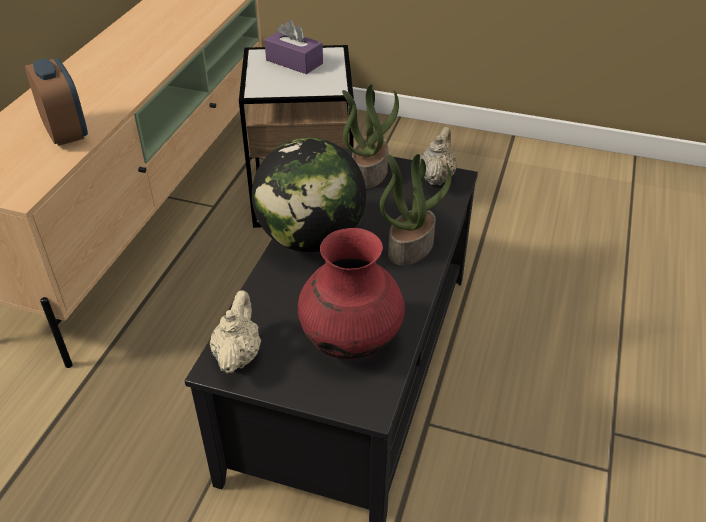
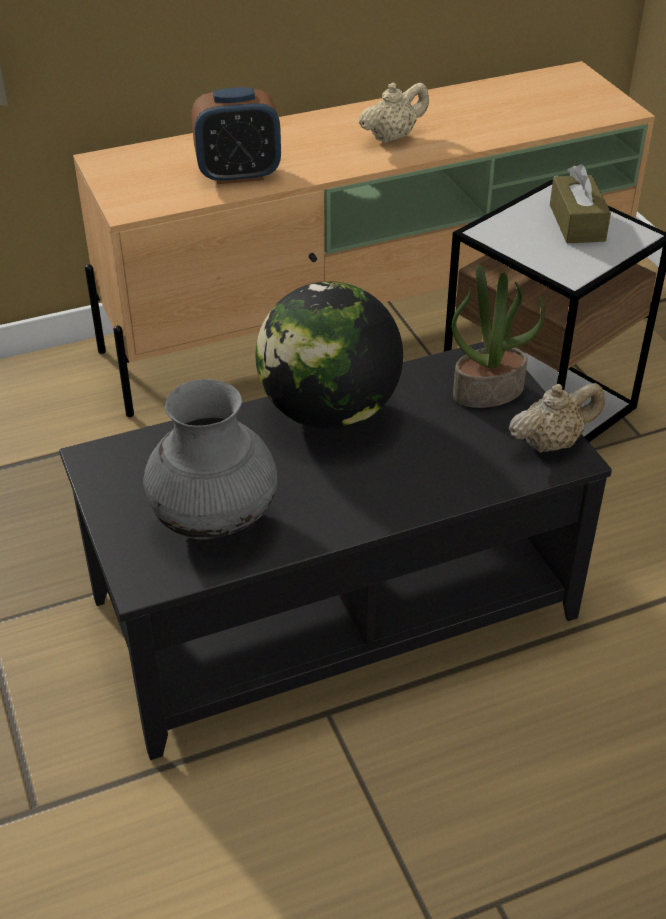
camera: 50 degrees right, 0 degrees up
alarm clock [25,58,88,146] -> alarm clock turned 60 degrees clockwise [192,87,281,184]
beige teapot [210,290,261,374] -> beige teapot moved to [359,82,429,143]
purple tissue box [264,20,323,74] -> brown tissue box [550,164,611,243]
red vase [298,228,405,360] -> grey vase [143,379,277,540]
potted plant [380,154,451,266] -> none

